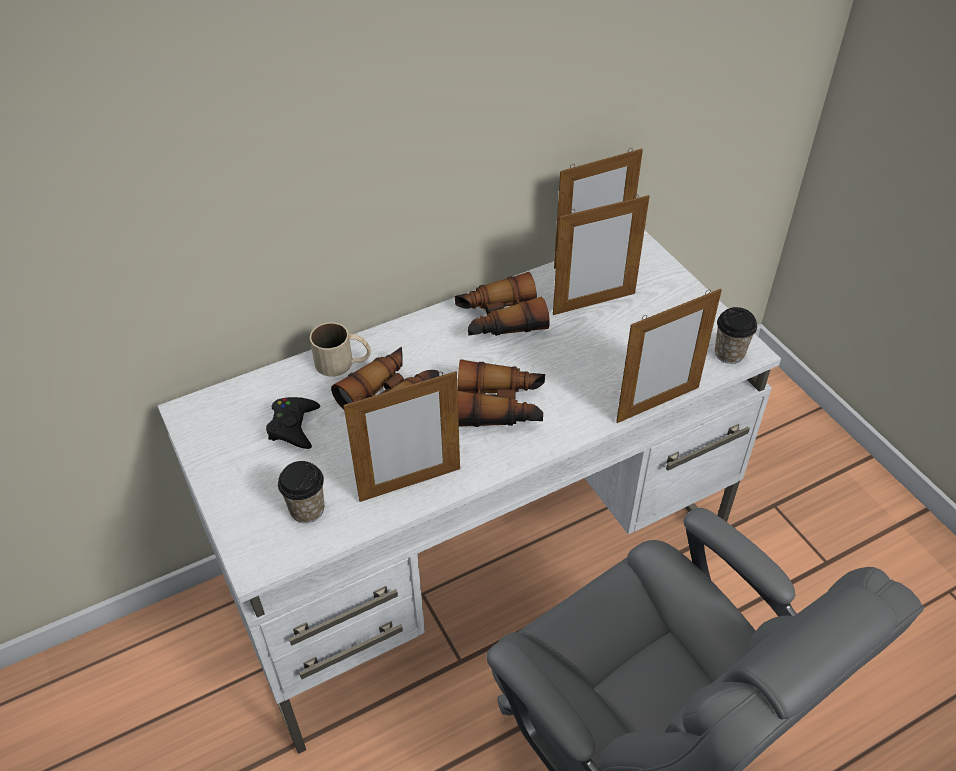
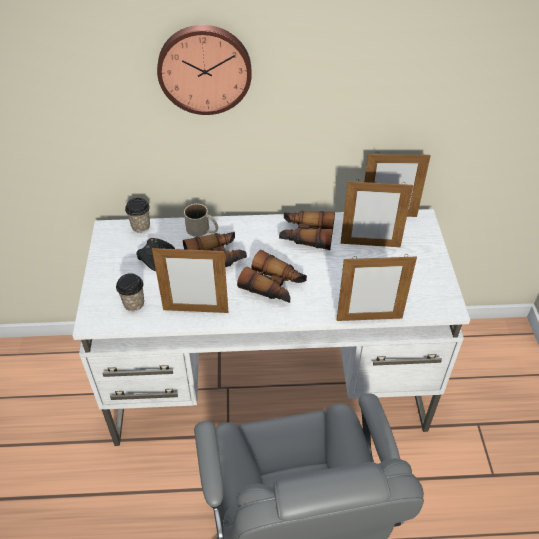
camera: 25 degrees right, 0 degrees up
cup [715,307,757,364] -> cup moved to [125,198,150,233]
none -> wall clock [157,25,252,115]

